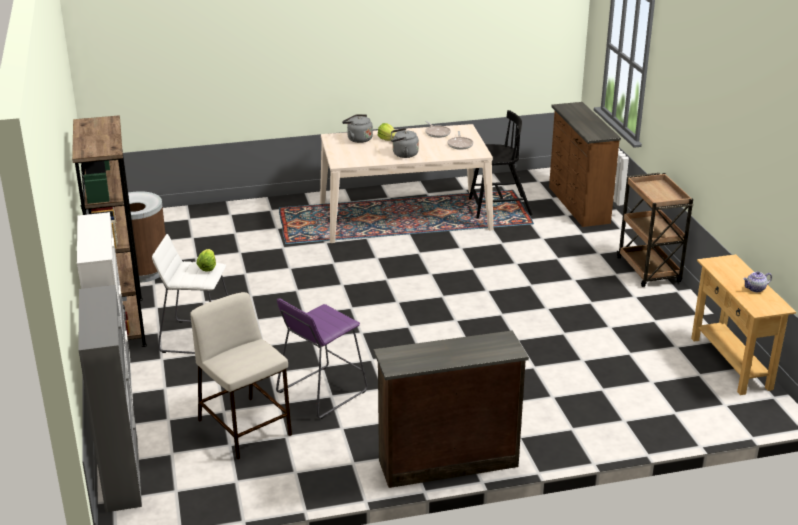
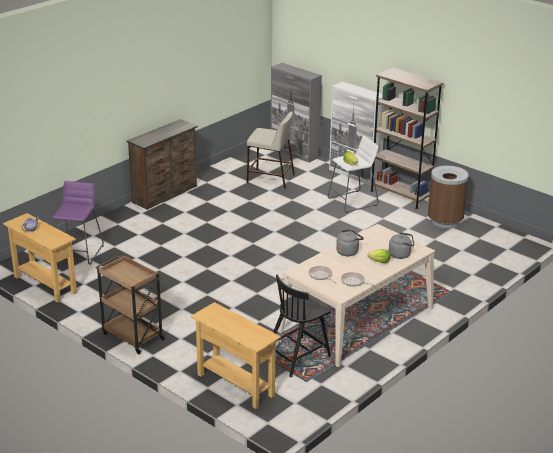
camera: 145 degrees right, 0 degrees up
purple stool [276,299,367,419] -> purple stool moved to [53,181,104,265]
brown dresser [549,102,621,227] -> beige console table [190,302,281,409]

